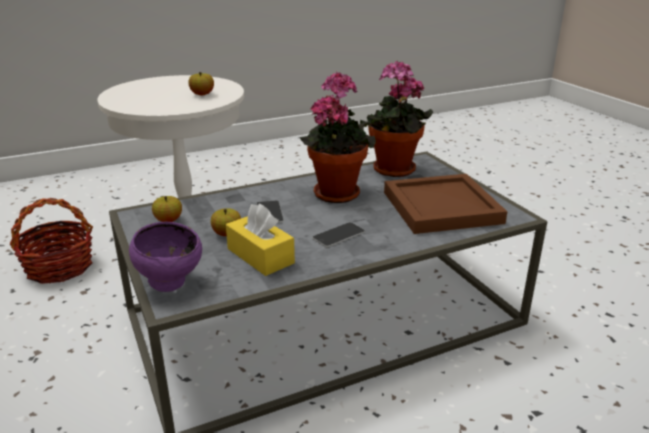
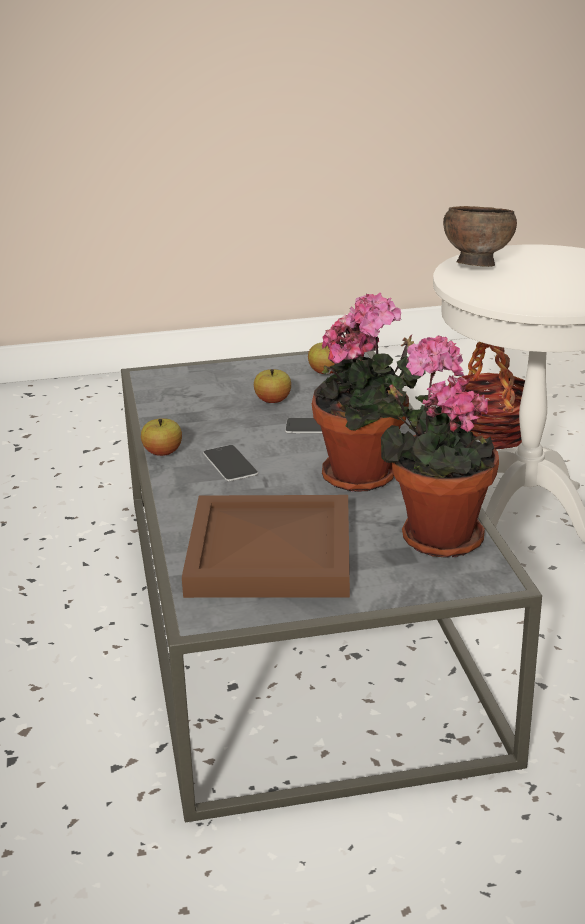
camera: 105 degrees right, 0 degrees up
purple bowl [129,222,202,292] -> none
apple [188,72,214,95] -> apple moved to [141,418,182,456]
yellow tissue box [226,204,295,276] -> none
none -> brown bowl [443,206,517,267]

